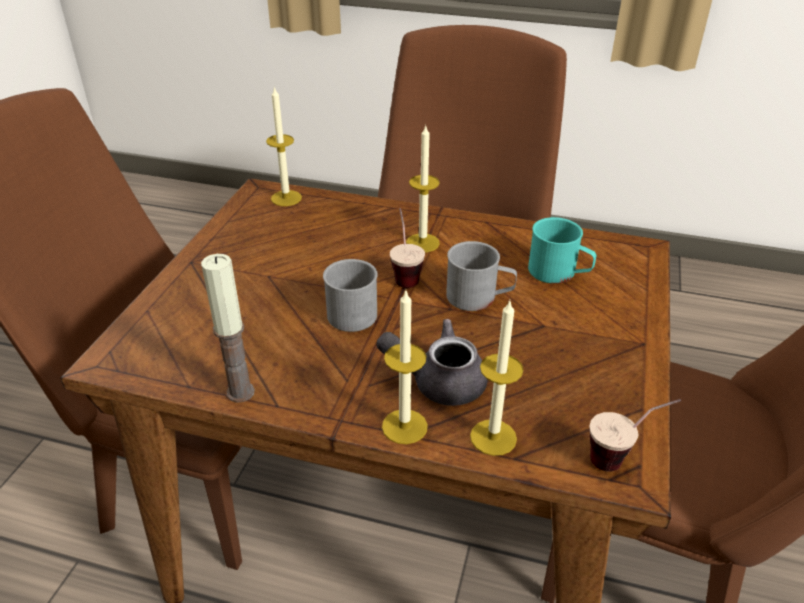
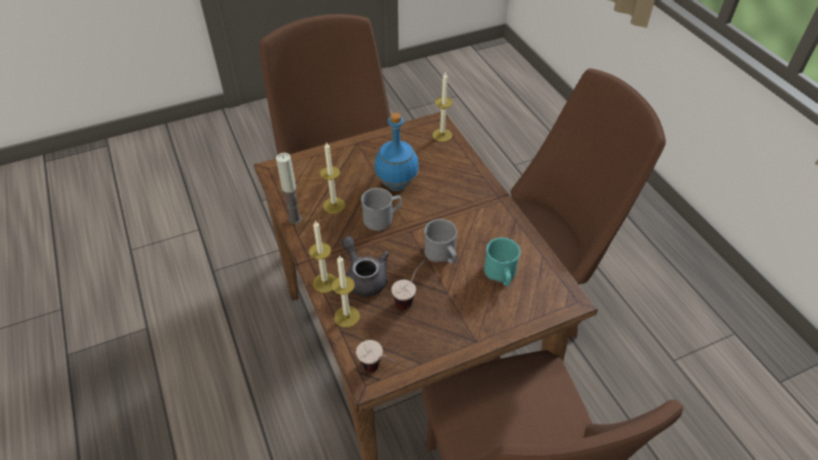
camera: 50 degrees right, 10 degrees up
cup [390,208,425,288] -> cup moved to [391,259,425,310]
candle [406,126,440,252] -> candle moved to [320,142,345,214]
none -> blue bottle [374,113,419,191]

